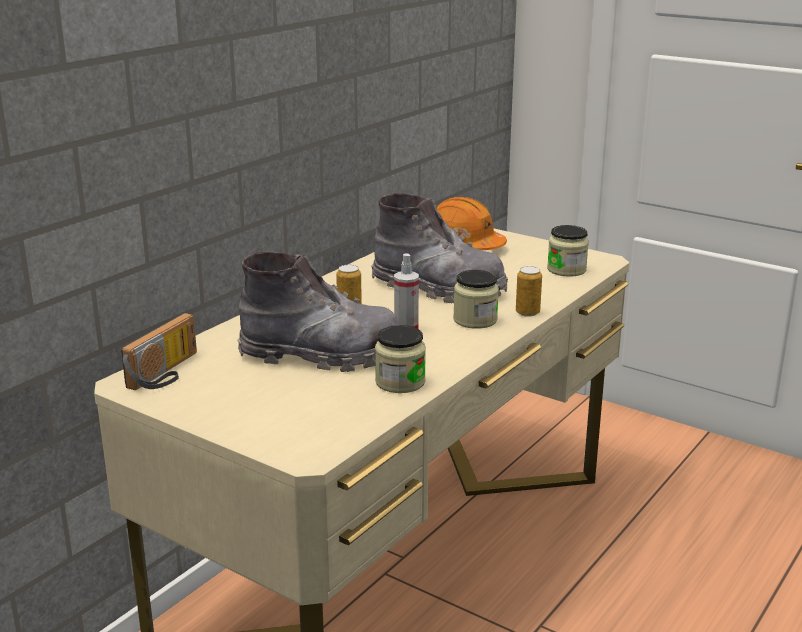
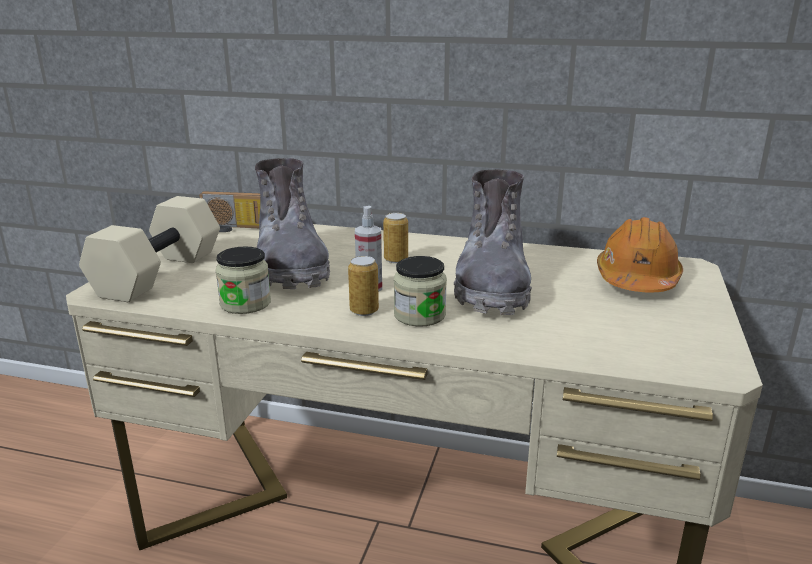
camera: 70 degrees right, 0 degrees up
can [516,266,542,317] -> can moved to [348,256,379,316]
jar [547,225,589,277] -> none
none -> beige dumbbell [79,196,220,302]

